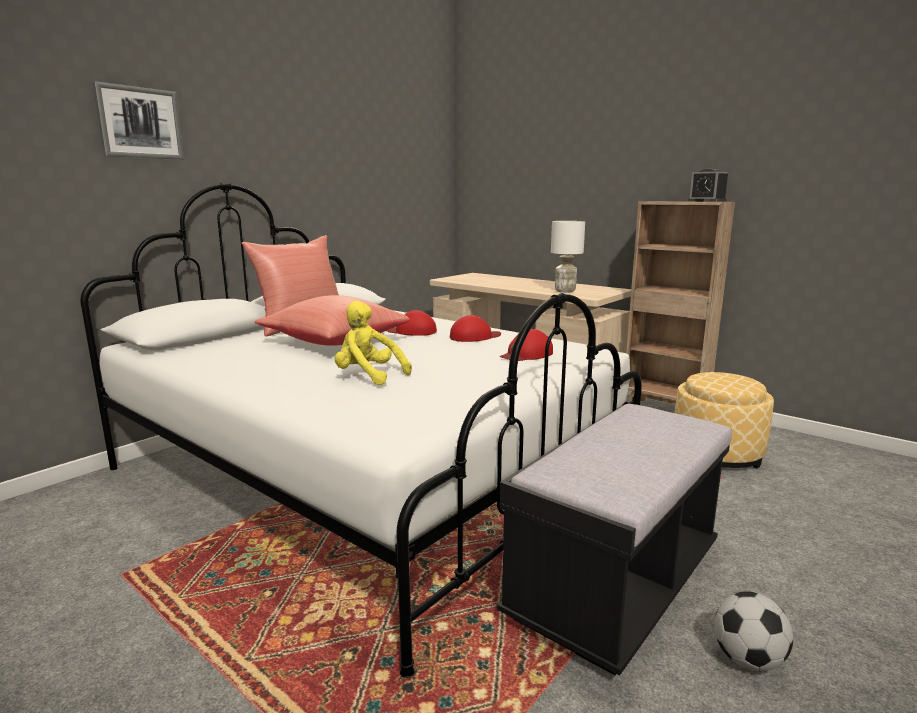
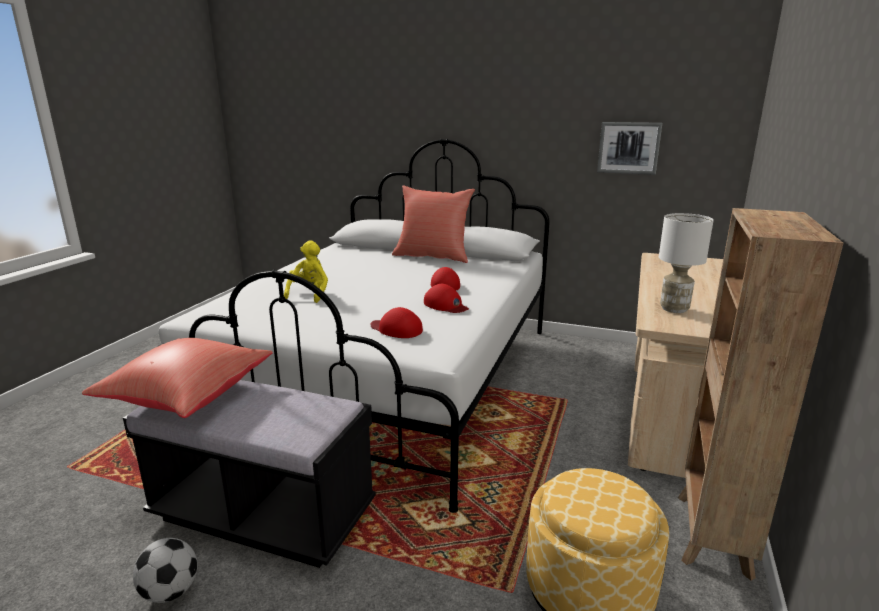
camera: 70 degrees right, 5 degrees up
picture [93,81,184,160] -> picture moved to [597,122,662,175]
red pillow [254,295,410,346] -> red pillow moved to [82,338,273,418]
alarm clock [687,169,728,202] -> none

